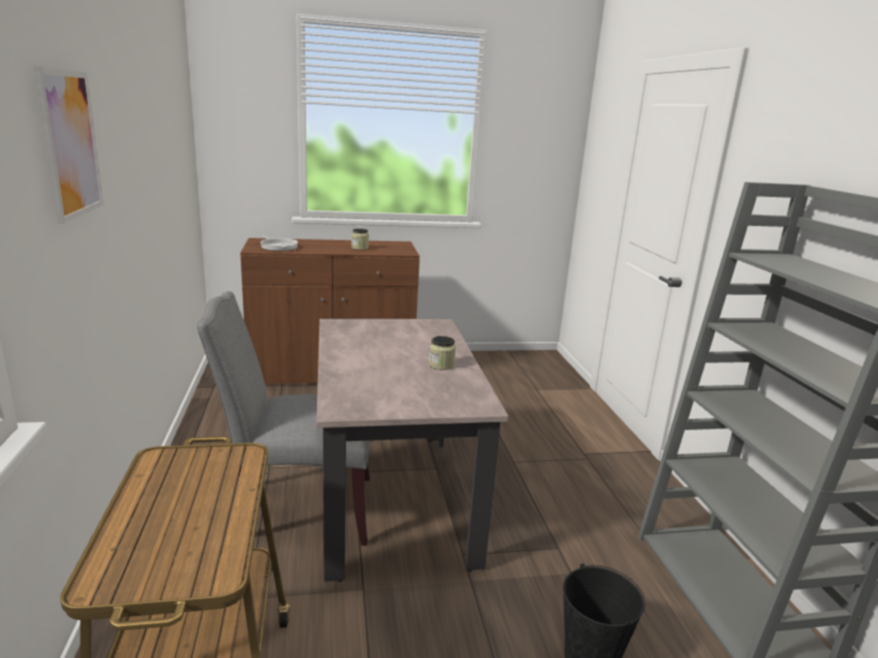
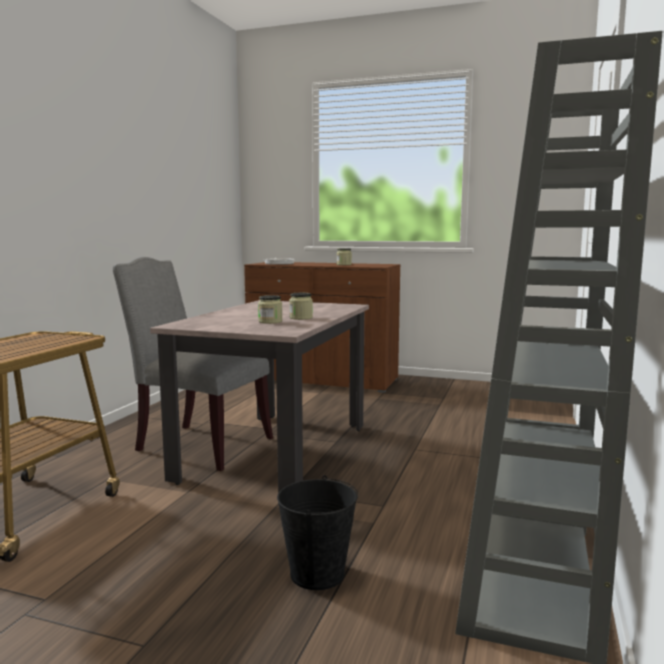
camera: 30 degrees right, 10 degrees down
picture [34,66,104,224] -> none
none -> jar [258,295,282,324]

